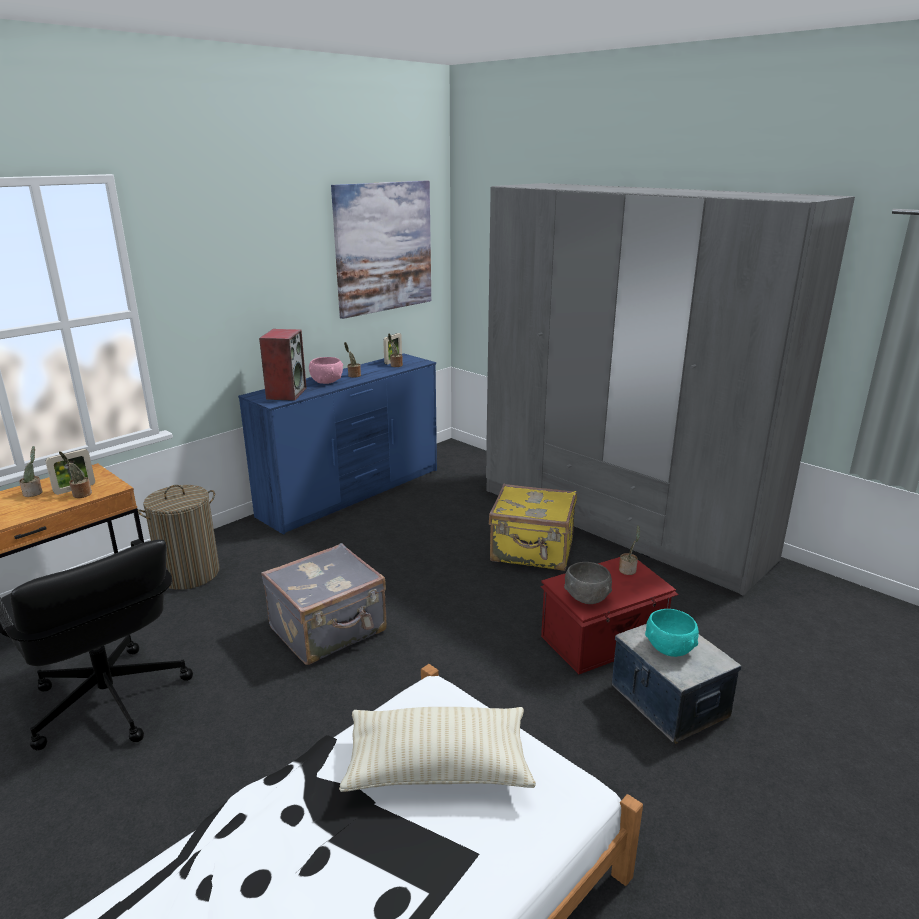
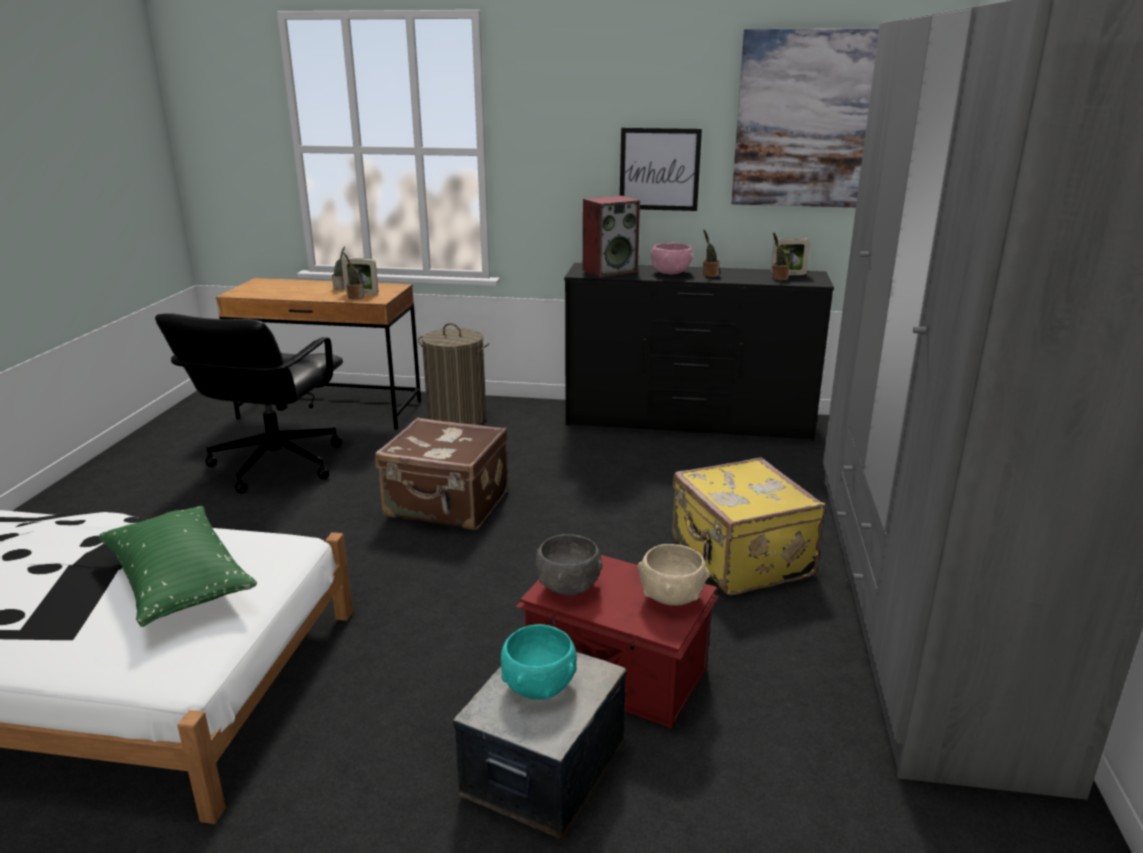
camera: 55 degrees right, 0 degrees up
blue dresser [238,353,437,535] -> black dresser [564,263,834,440]
grey suitcase [261,543,387,665] -> brown suitcase [375,417,508,530]
beige pillow [339,707,536,792] -> green pillow [99,506,257,627]
potted plant [619,525,640,575] -> beige bowl [637,544,710,606]
none -> picture [620,128,702,211]

